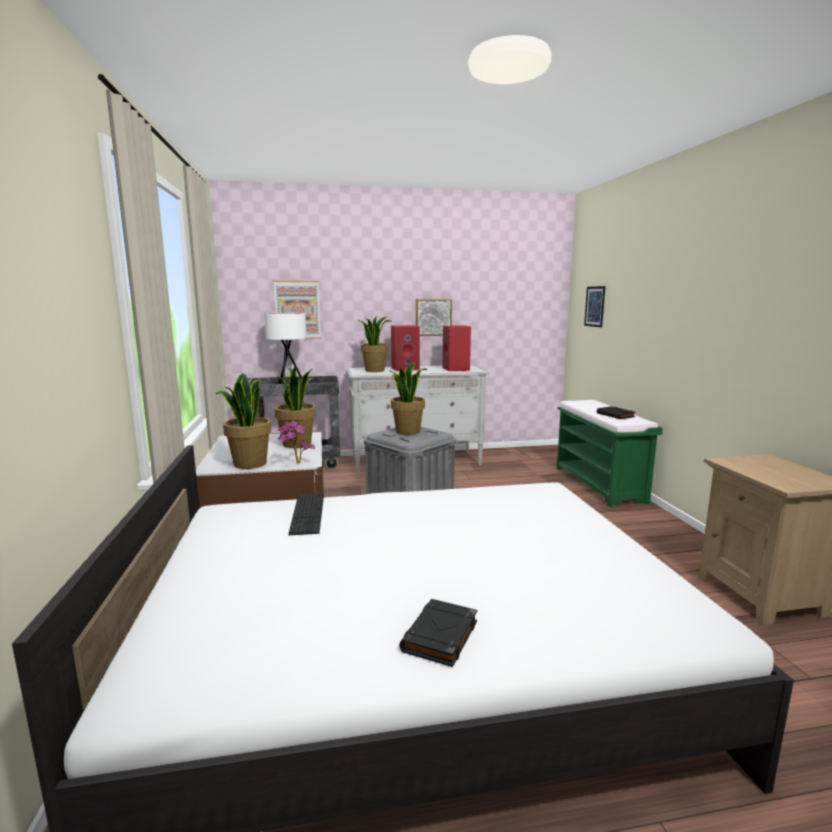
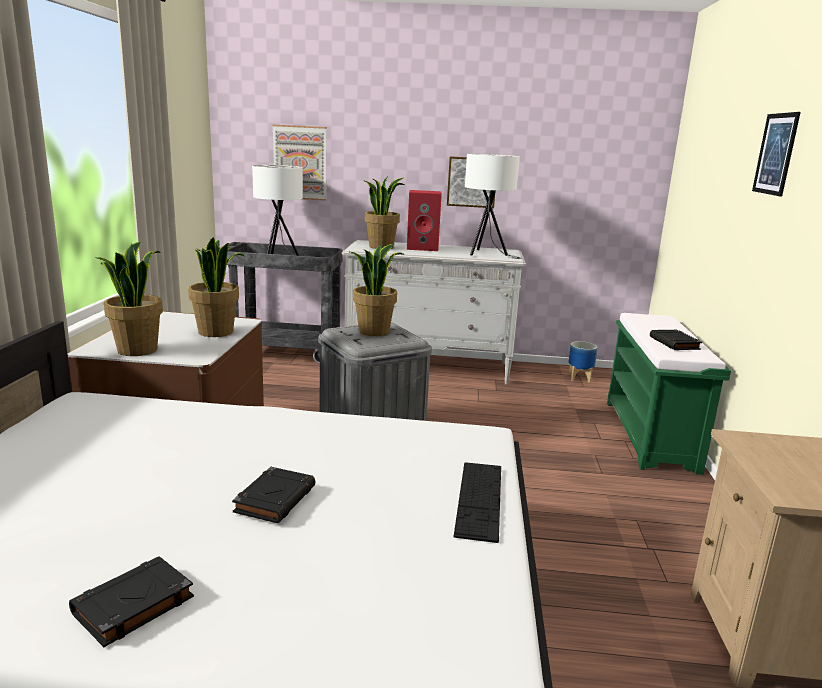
camera: 15 degrees right, 5 degrees up
potted plant [277,421,315,463] -> none
keyboard [288,494,324,535] -> keyboard moved to [454,462,501,543]
red speaker [443,325,471,371] -> white table lamp [465,154,521,259]
picture [584,286,605,328] -> picture moved to [752,112,801,197]
none -> black book [232,467,315,523]
none -> planter [568,341,597,383]

